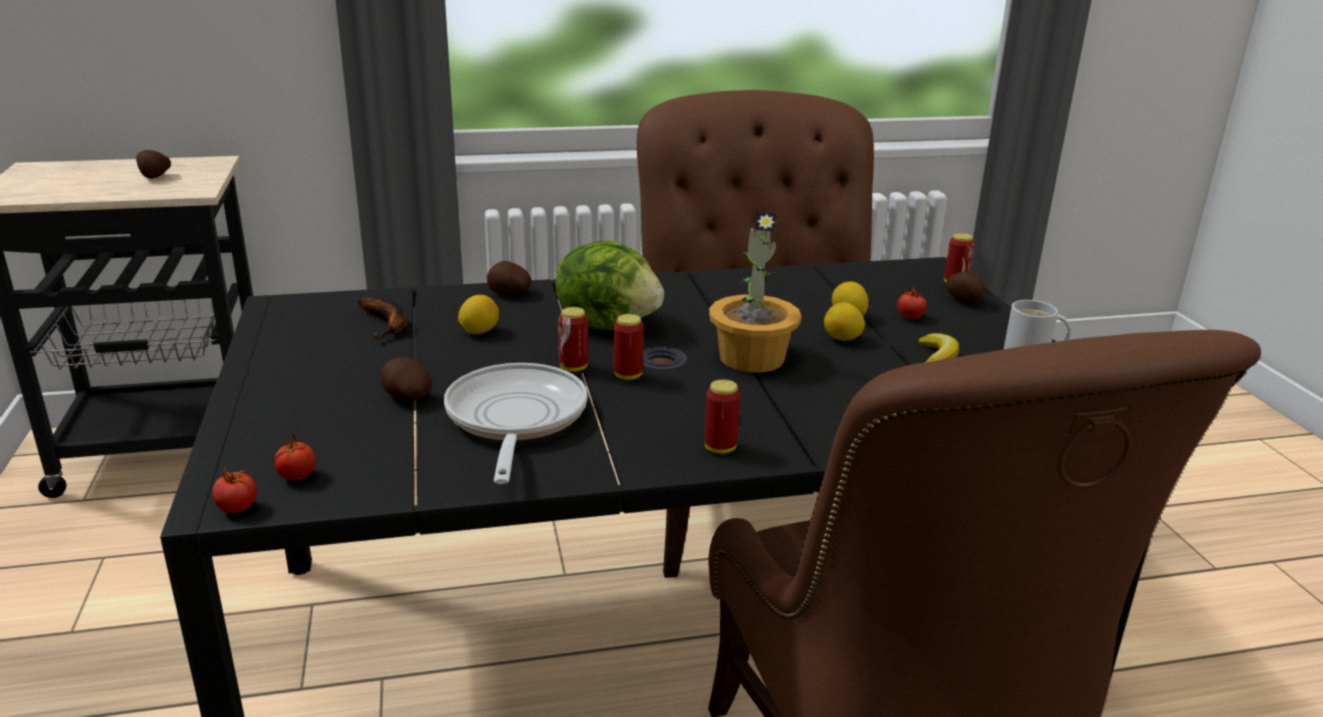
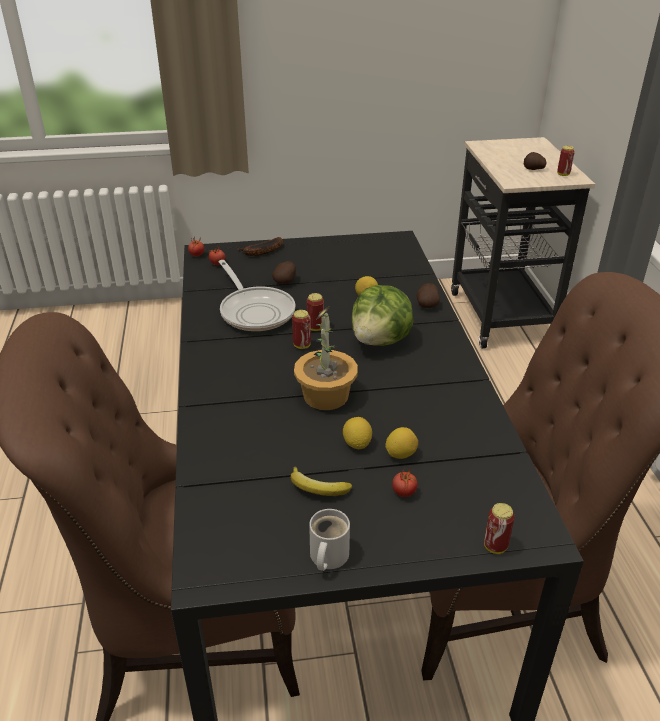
camera: 95 degrees right, 10 degrees up
banana [358,297,408,340] -> banana moved to [237,237,283,256]
frying pan [444,363,588,484] -> frying pan turned 60 degrees clockwise [219,260,295,331]
can [704,379,740,454] -> can moved to [557,146,575,176]
potato [946,271,984,304] -> none

